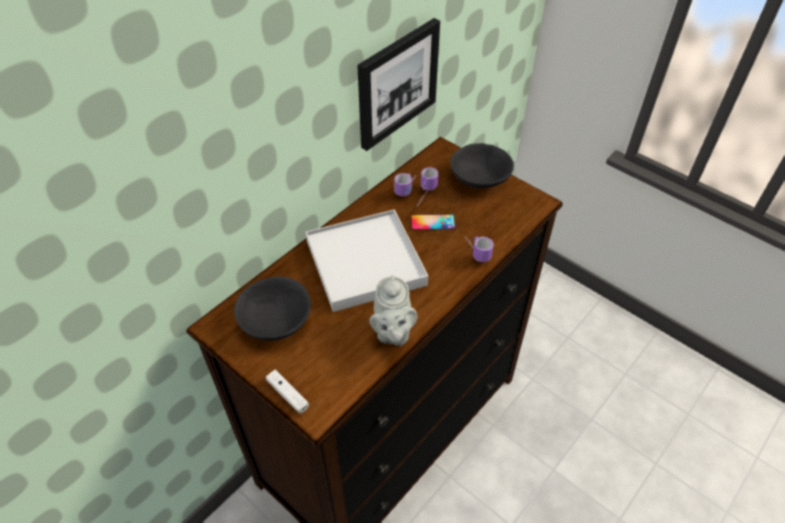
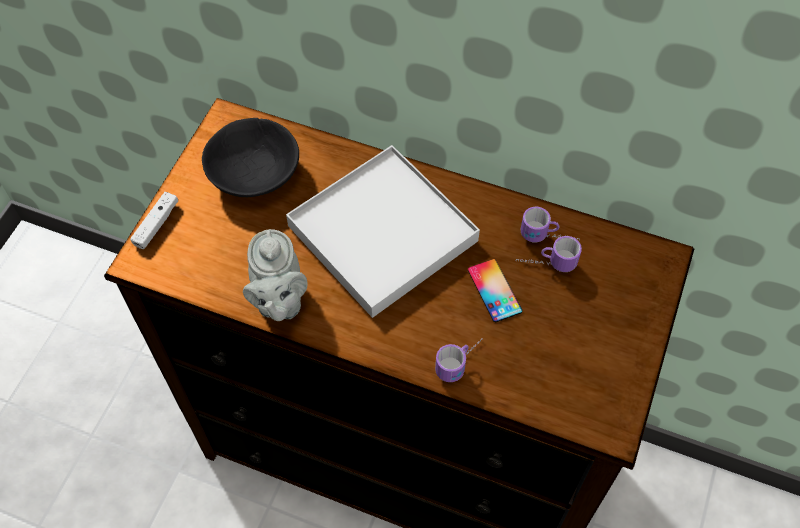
camera: 70 degrees right, 10 degrees up
picture [357,18,440,151] -> none
grey teapot [369,275,417,346] -> grey teapot turned 75 degrees counterclockwise [243,229,308,321]
black bowl [450,143,514,188] -> none

